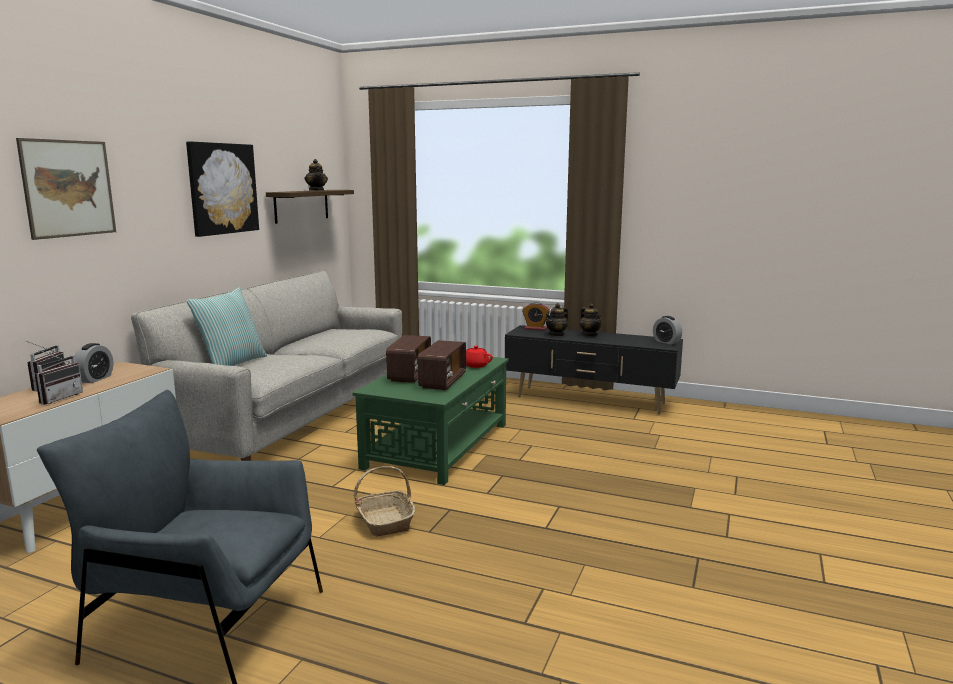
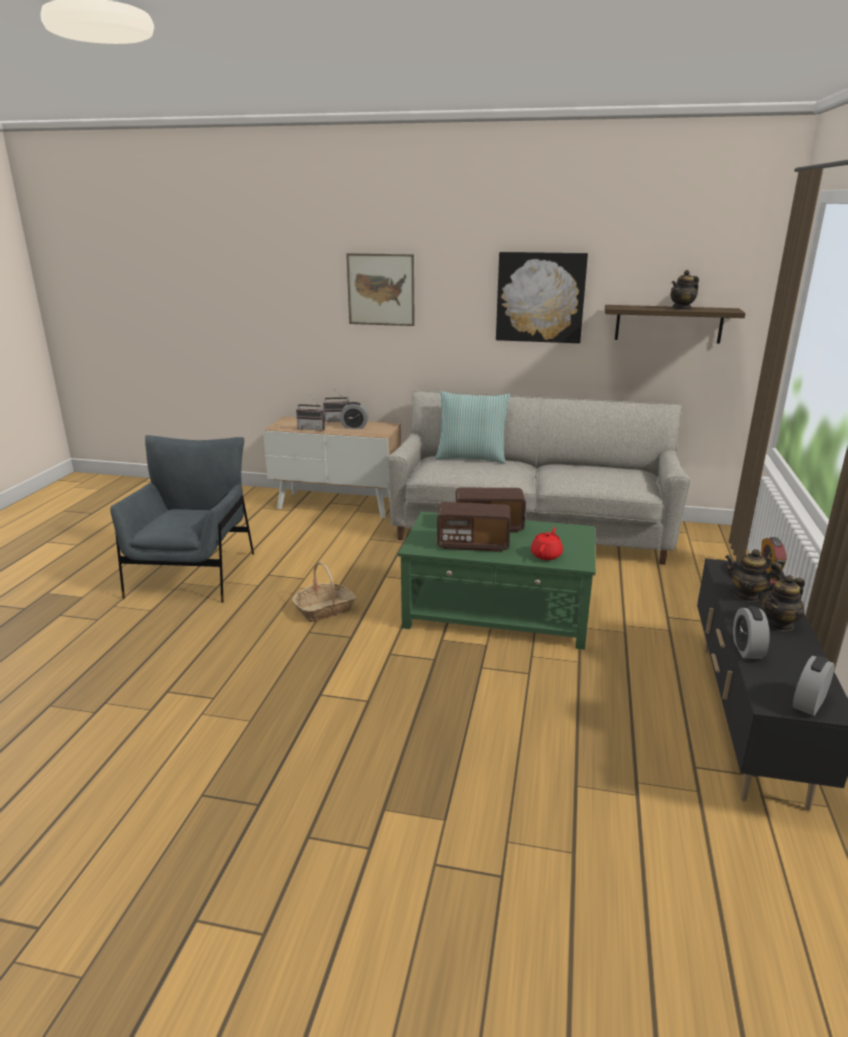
camera: 80 degrees right, 10 degrees up
none -> alarm clock [733,606,770,659]

